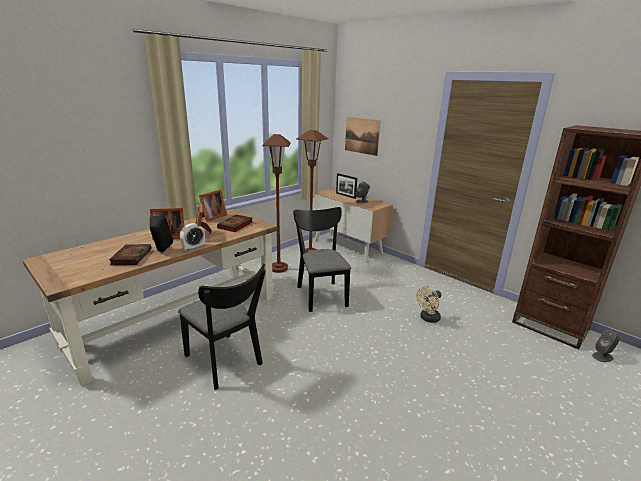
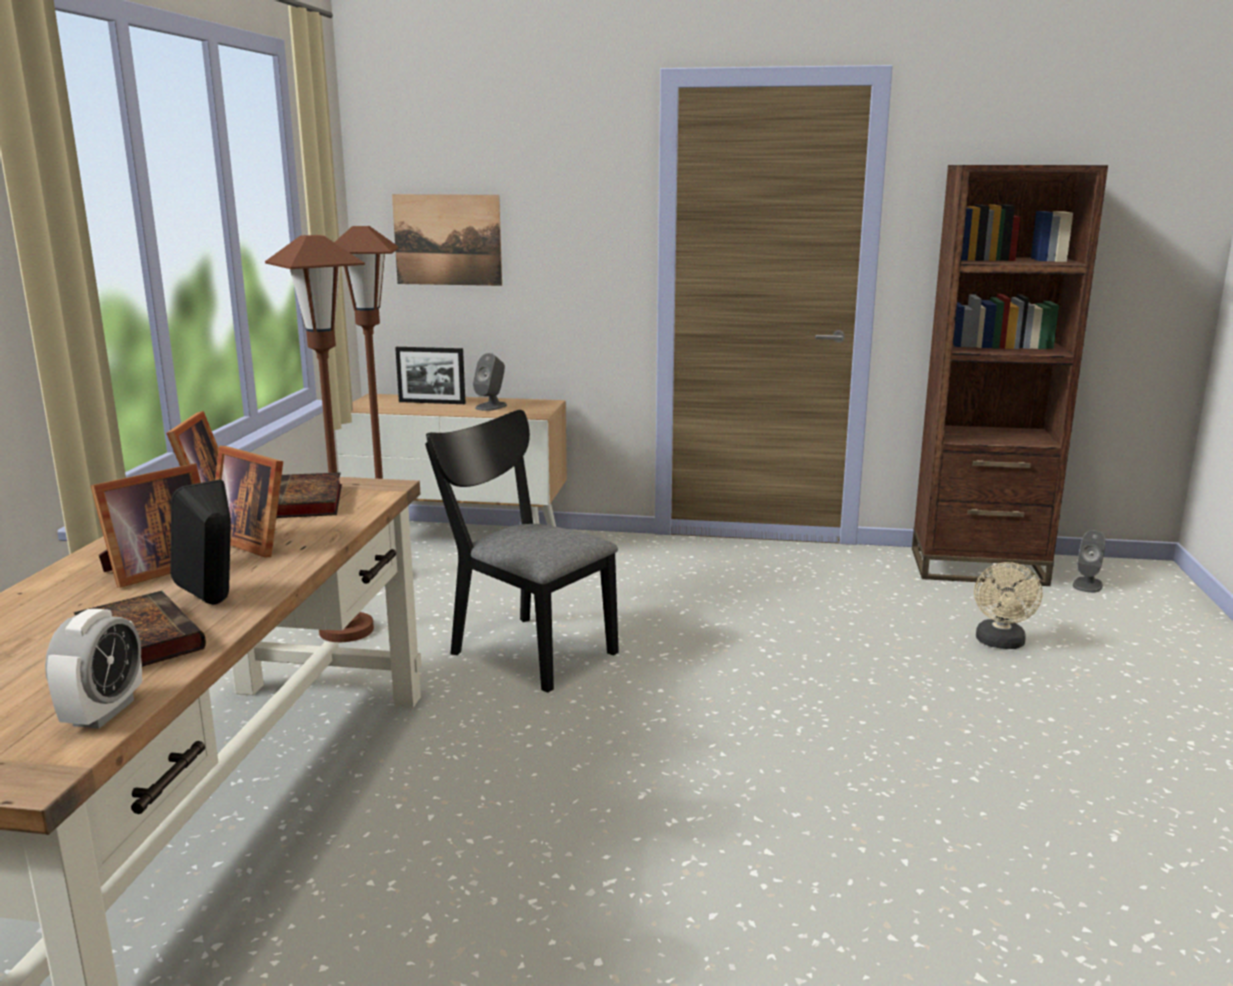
camera: 35 degrees left, 5 degrees down
black chair [178,264,266,390] -> none
alarm clock [180,223,205,251] -> alarm clock moved to [45,609,142,729]
beige fan [416,286,441,323] -> beige fan moved to [974,562,1043,649]

